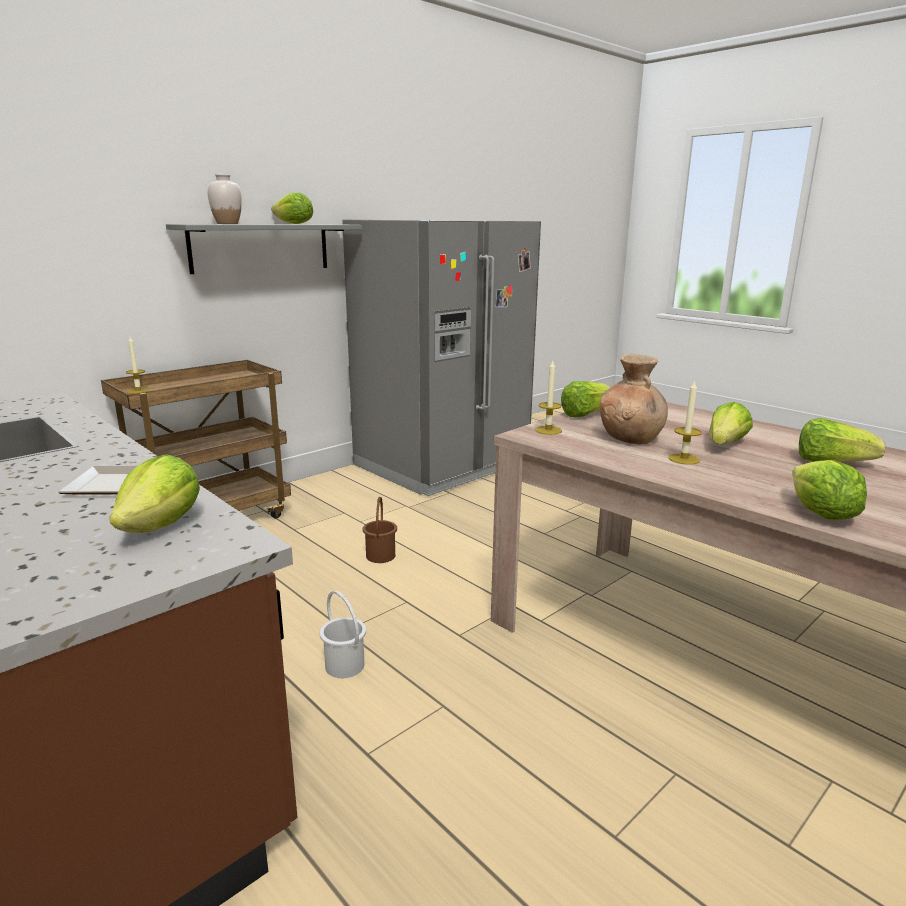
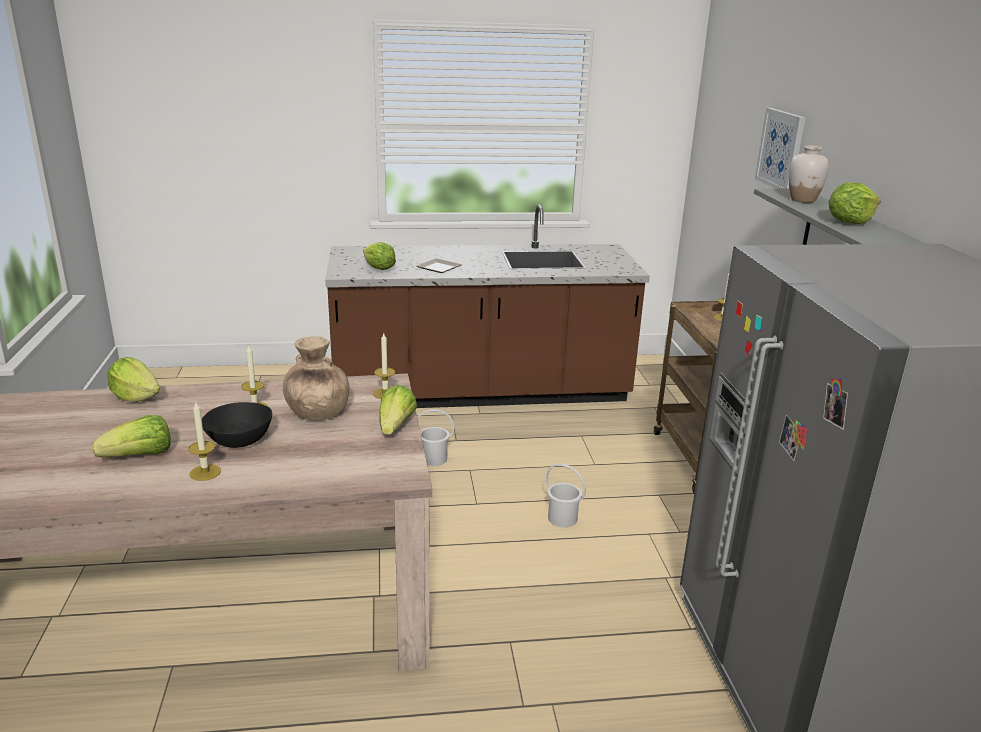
camera: 125 degrees right, 5 degrees up
brown bucket [363,497,397,563] -> white bucket [546,463,586,527]
lettuce [709,402,753,445] -> black bowl [202,402,272,448]
none -> candle [188,401,221,481]
none -> picture [755,108,805,189]

